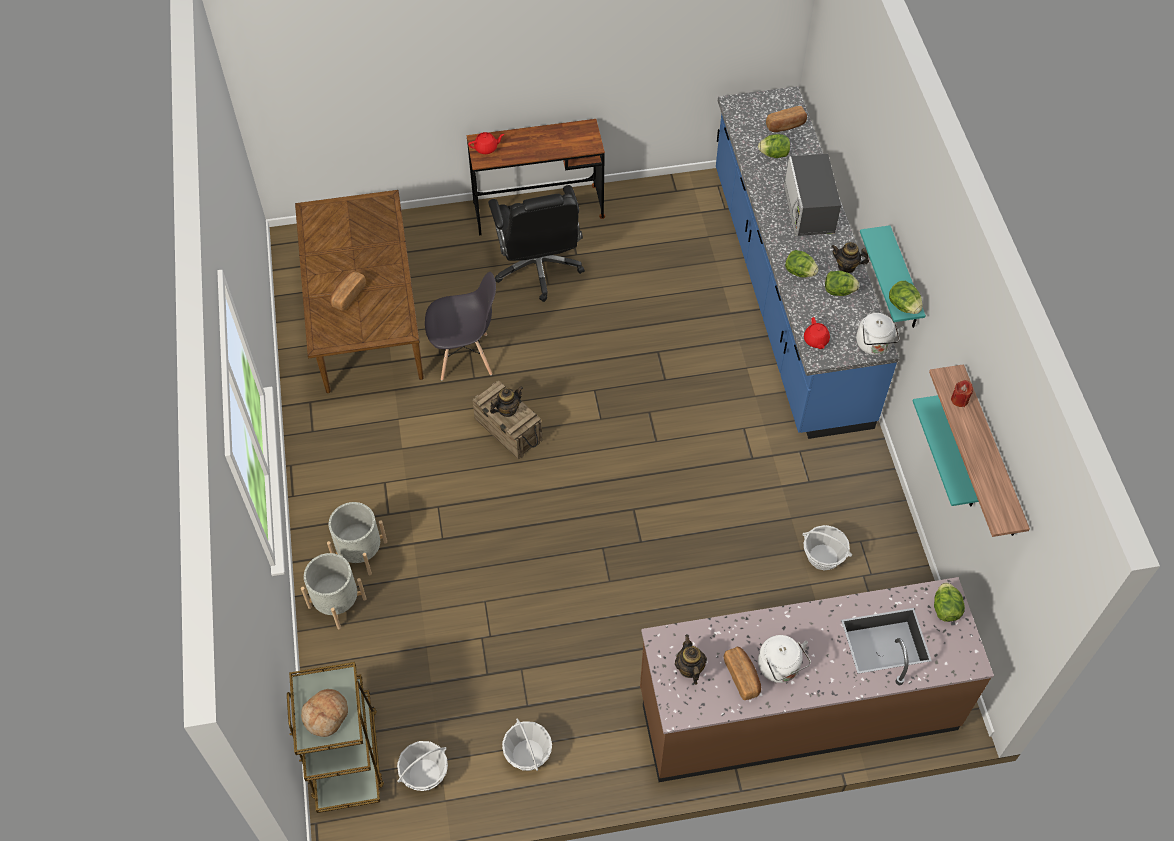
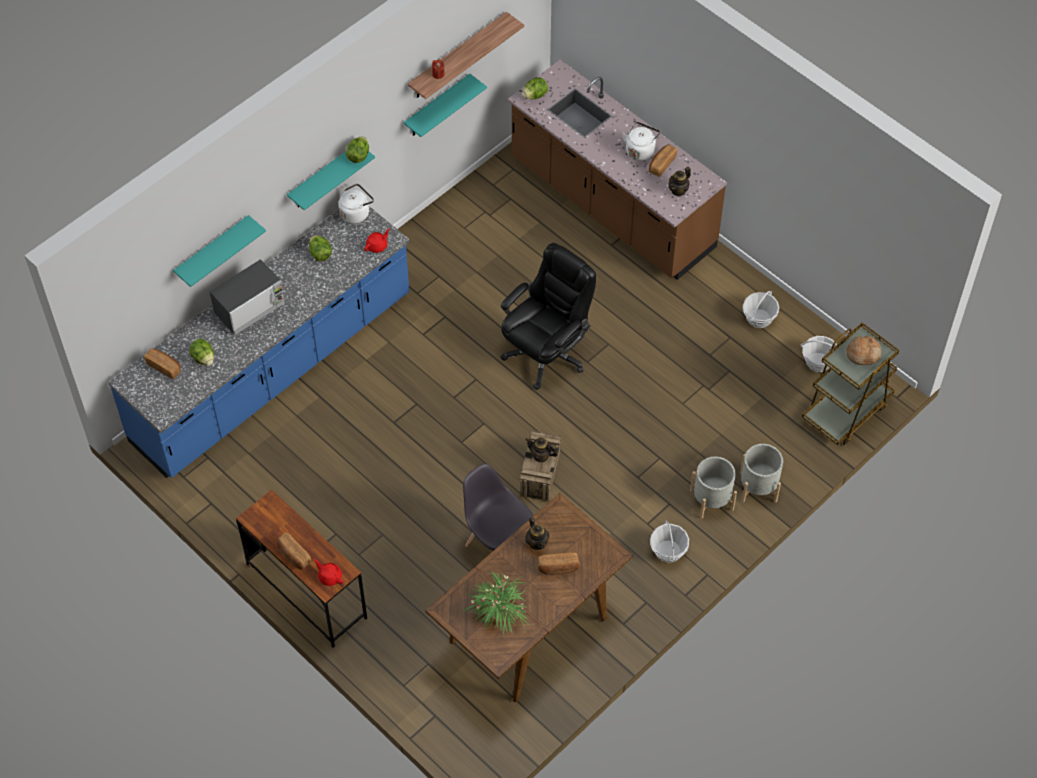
camera: 125 degrees left, 0 degrees up
black office chair [488,185,585,302] -> black office chair moved to [501,243,596,390]
lettuce [785,250,819,277] -> none
basket [803,525,852,570] -> basket moved to [650,520,689,563]
teapot [831,242,869,273] -> teapot moved to [525,517,549,550]
none -> turquoise shelf [173,215,266,287]
none -> bread [276,532,311,570]
none -> potted plant [462,570,529,635]

